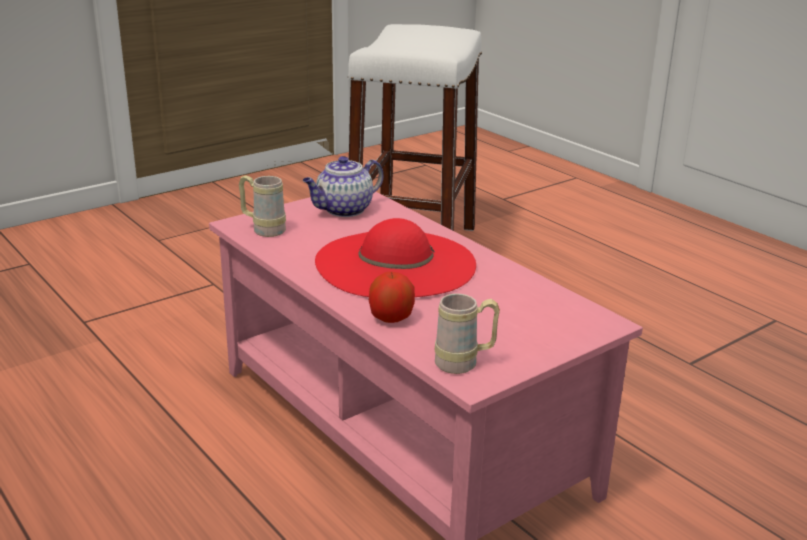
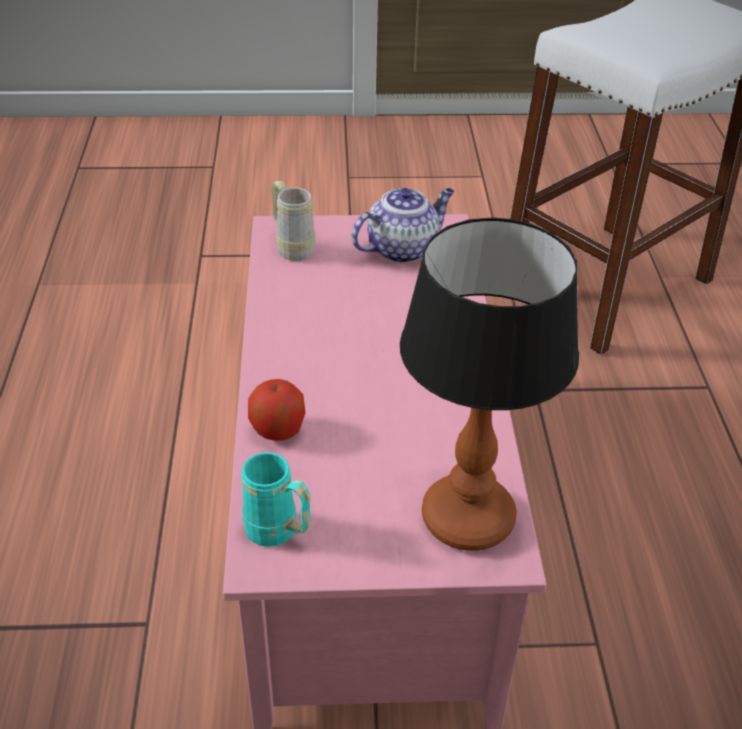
camera: 35 degrees right, 15 degrees up
teapot [303,156,384,217] -> teapot turned 150 degrees clockwise [351,188,455,263]
red hat [315,218,476,297] -> none
beige mug [435,293,500,374] -> turquoise mug [241,452,311,547]
none -> table lamp [400,217,579,551]

